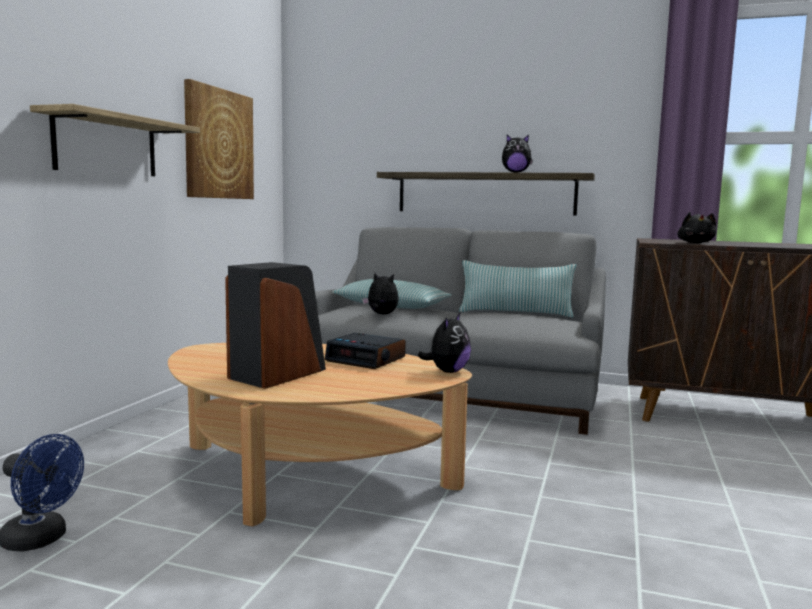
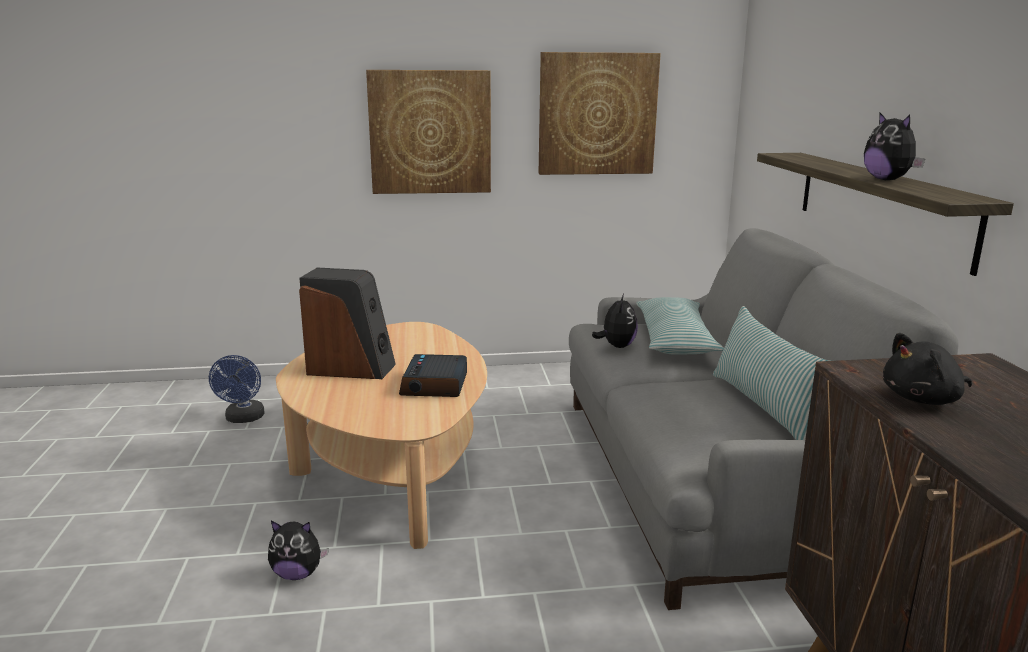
camera: 65 degrees right, 10 degrees up
shelf [30,104,200,176] -> picture [366,70,491,194]
plush toy [418,313,471,373] -> plush toy moved to [268,521,329,580]

